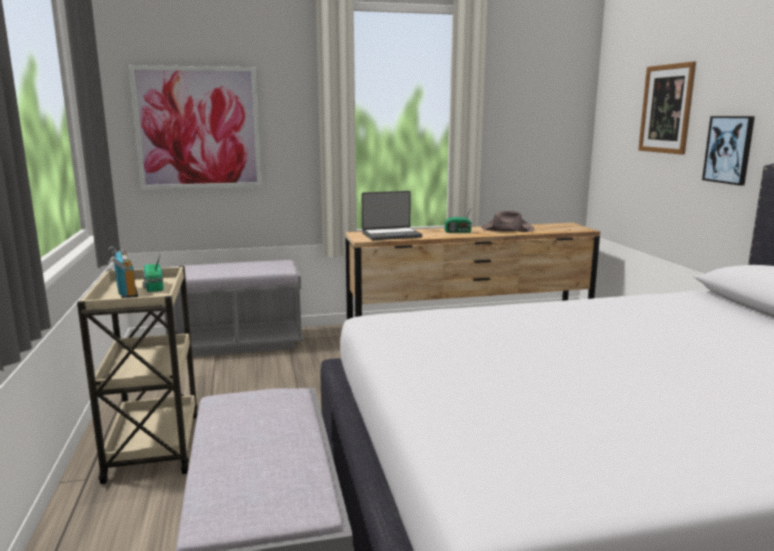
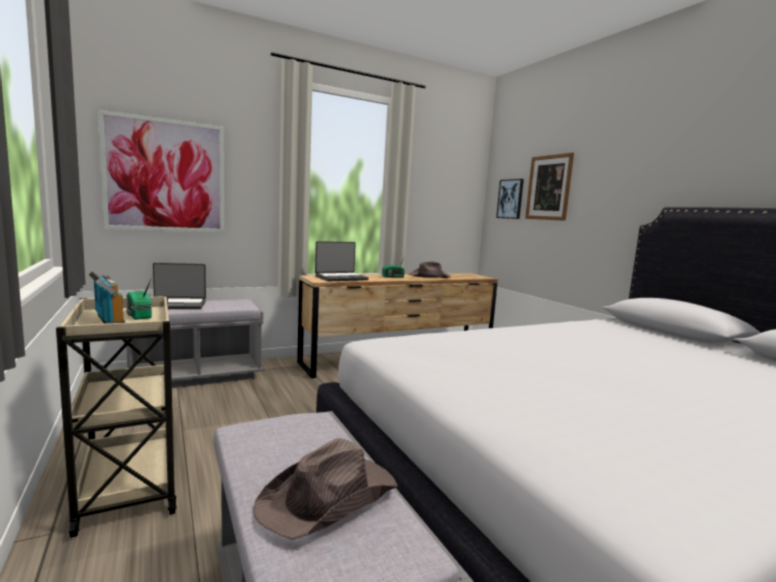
camera: 15 degrees left, 5 degrees down
picture [702,116,755,186] -> picture moved to [496,179,524,219]
none -> laptop [153,263,206,309]
none -> brown hat [253,438,398,540]

